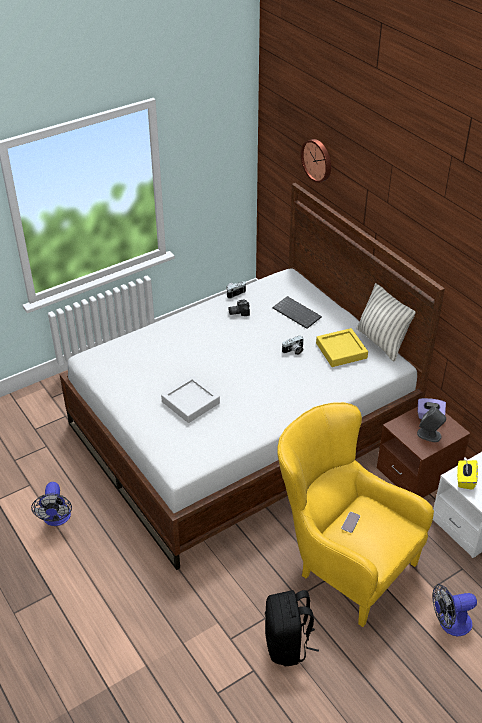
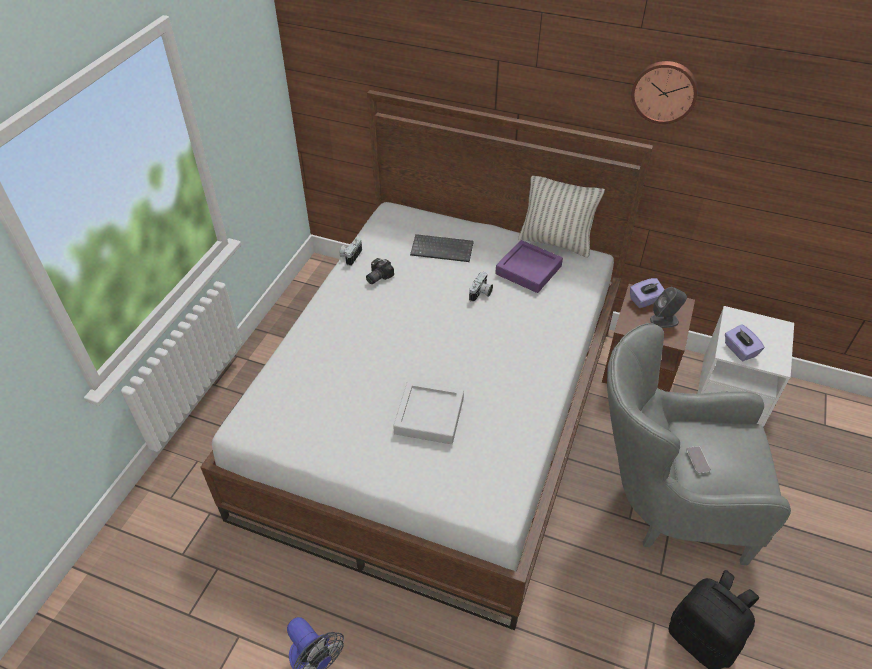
camera: 35 degrees left, 5 degrees up
yellow armchair [277,402,434,627] -> grey armchair [607,323,791,566]
wall clock [301,139,331,183] -> wall clock moved to [631,61,698,124]
yellow tray [316,328,368,367] -> purple tray [495,240,563,293]
fan [432,584,477,636] -> none
yellow tissue box [457,460,478,490] -> purple tissue box [725,324,764,361]

